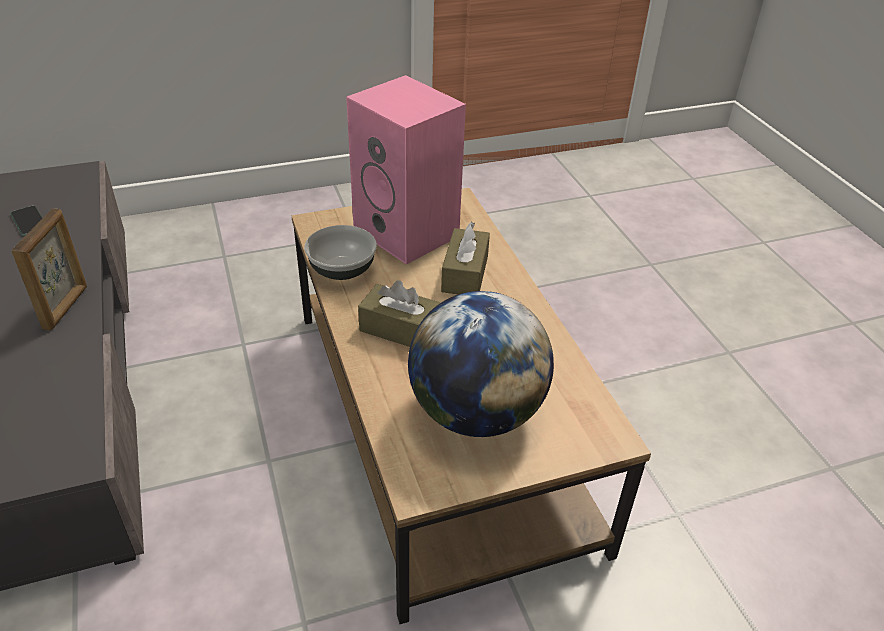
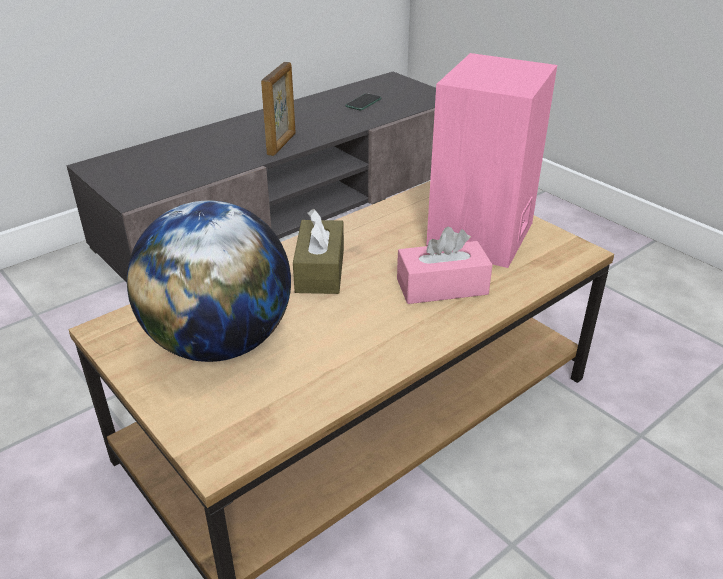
camera: 70 degrees right, 5 degrees down
picture frame [12,208,87,331] -> picture frame turned 60 degrees counterclockwise [261,62,296,156]
bowl [304,225,377,280] -> none
brown tissue box [441,222,490,294] -> pink tissue box [397,227,493,304]

